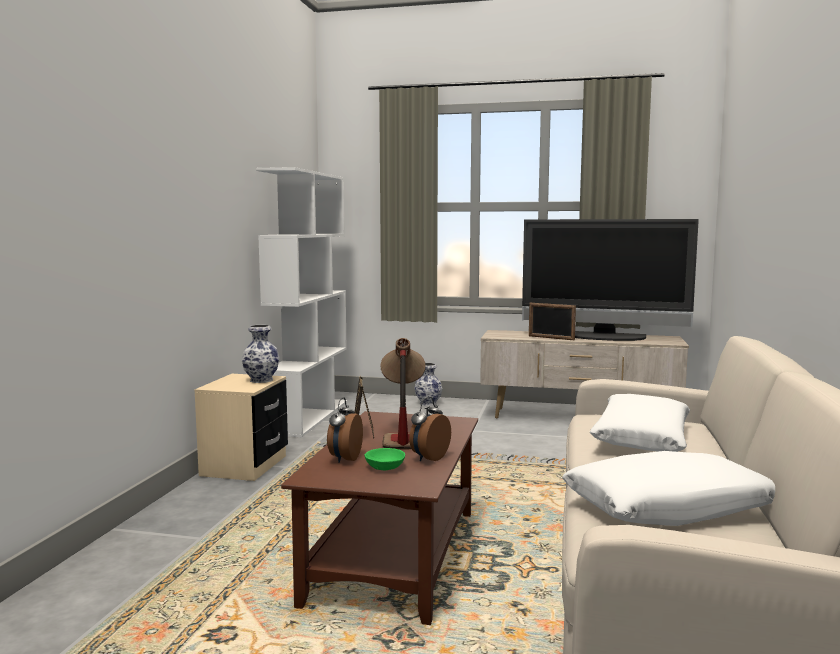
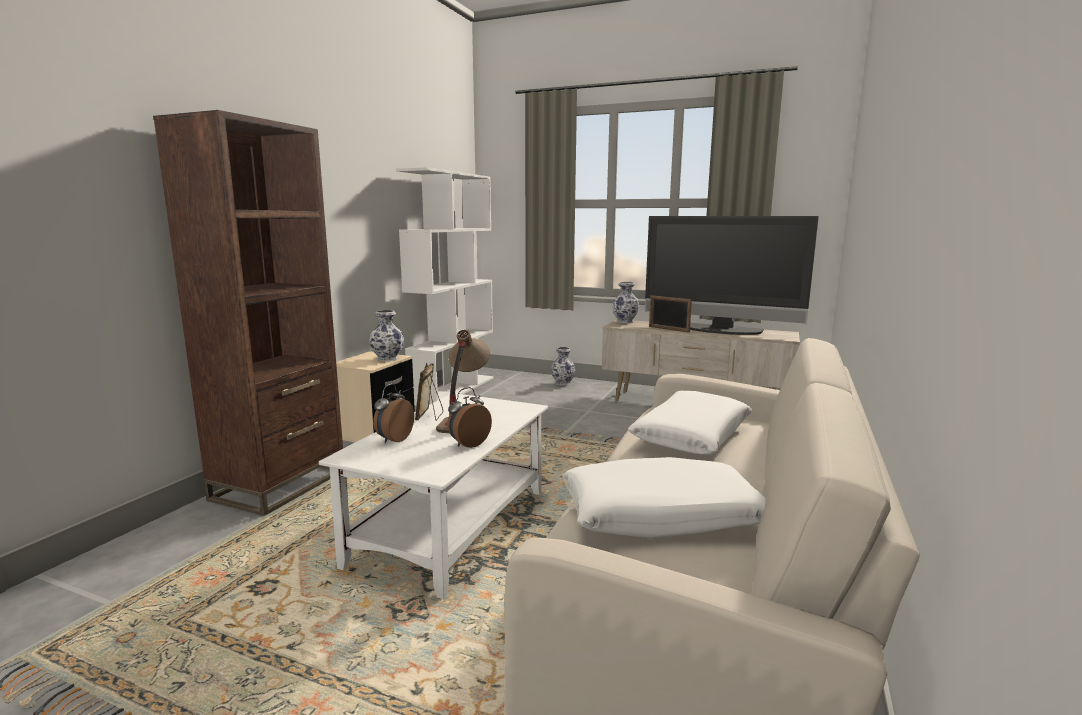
camera: 10 degrees right, 5 degrees up
brown coffee table [281,411,478,625] -> white coffee table [319,393,548,599]
green bowl [364,448,405,470] -> none
none -> brown bookcase [153,110,343,516]
none -> vase [612,282,639,323]

